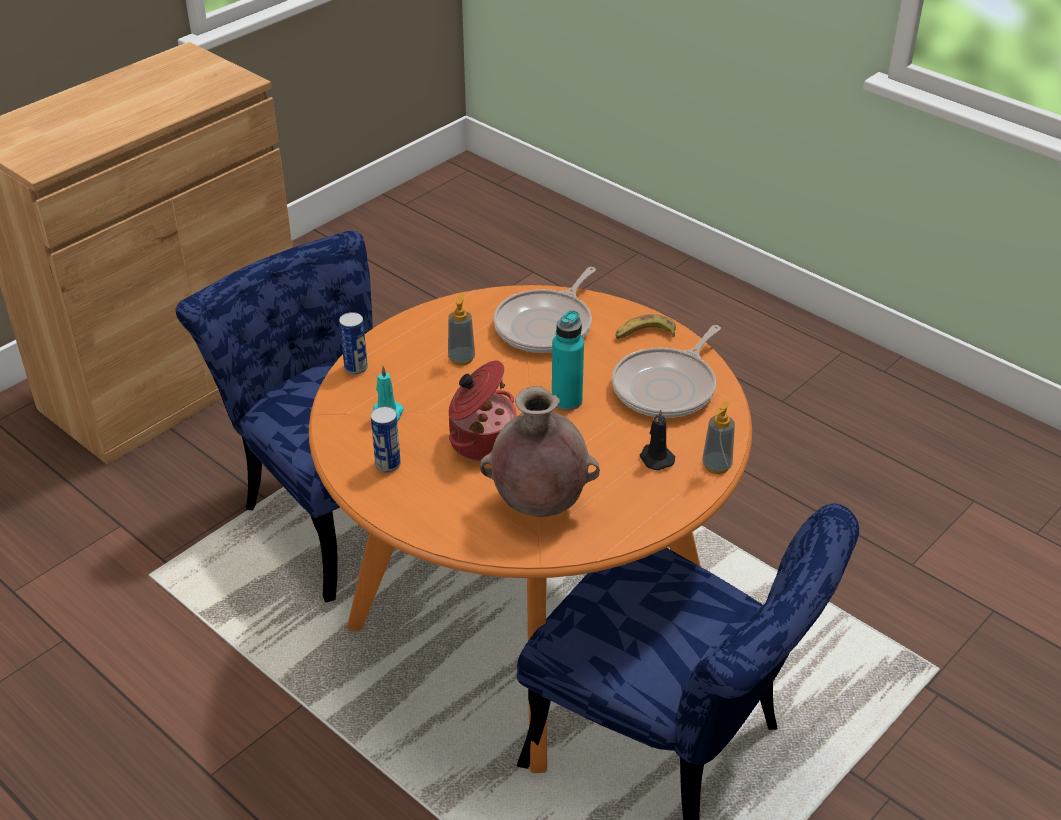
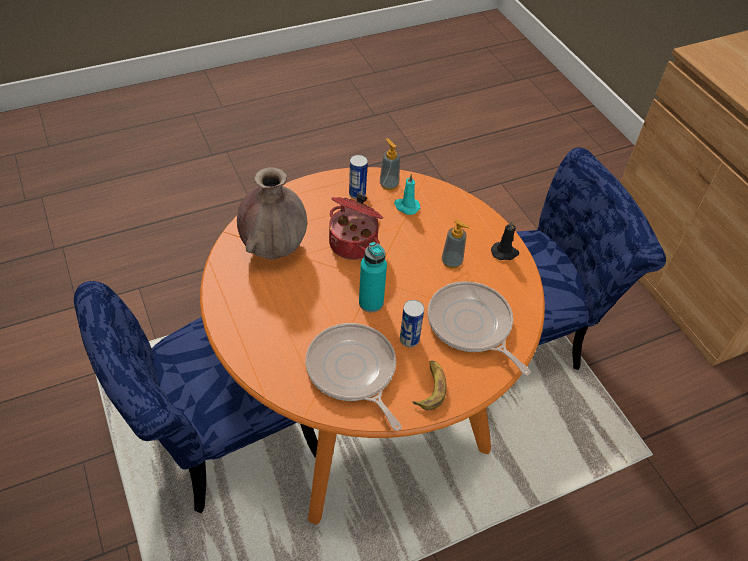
camera: 110 degrees right, 10 degrees up
can [339,312,368,374] -> can moved to [400,300,424,347]
black candle [640,409,675,470] -> black candle moved to [491,220,519,260]
soap dispenser [702,401,735,474] -> soap dispenser moved to [380,138,400,190]

